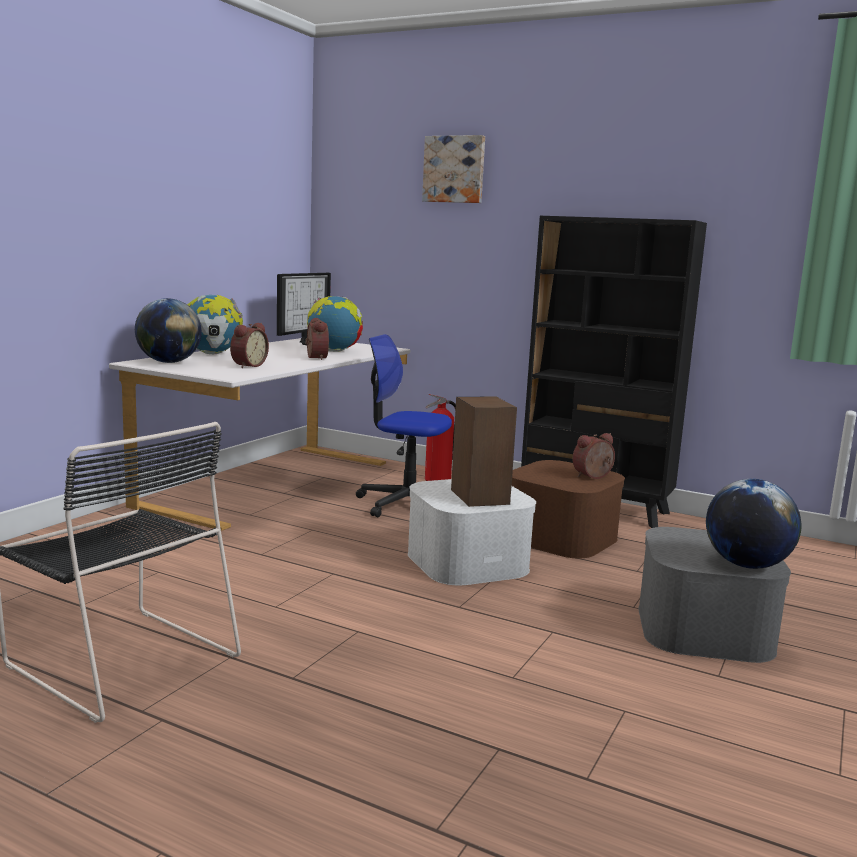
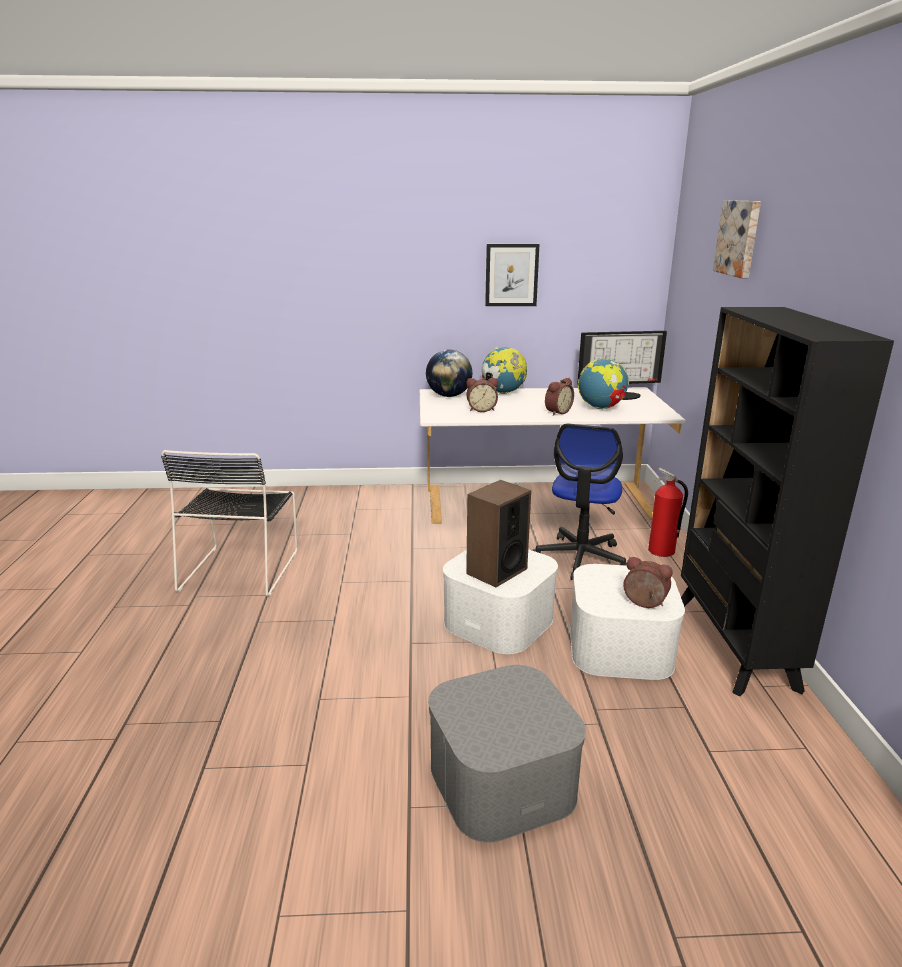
camera: 60 degrees right, 10 degrees up
office chair [356,334,452,517] -> office chair turned 150 degrees counterclockwise [532,424,627,580]
brown storage box [512,460,625,558] -> white storage box [570,564,685,680]
globe [706,479,801,569] -> none
none -> picture [485,244,539,306]

